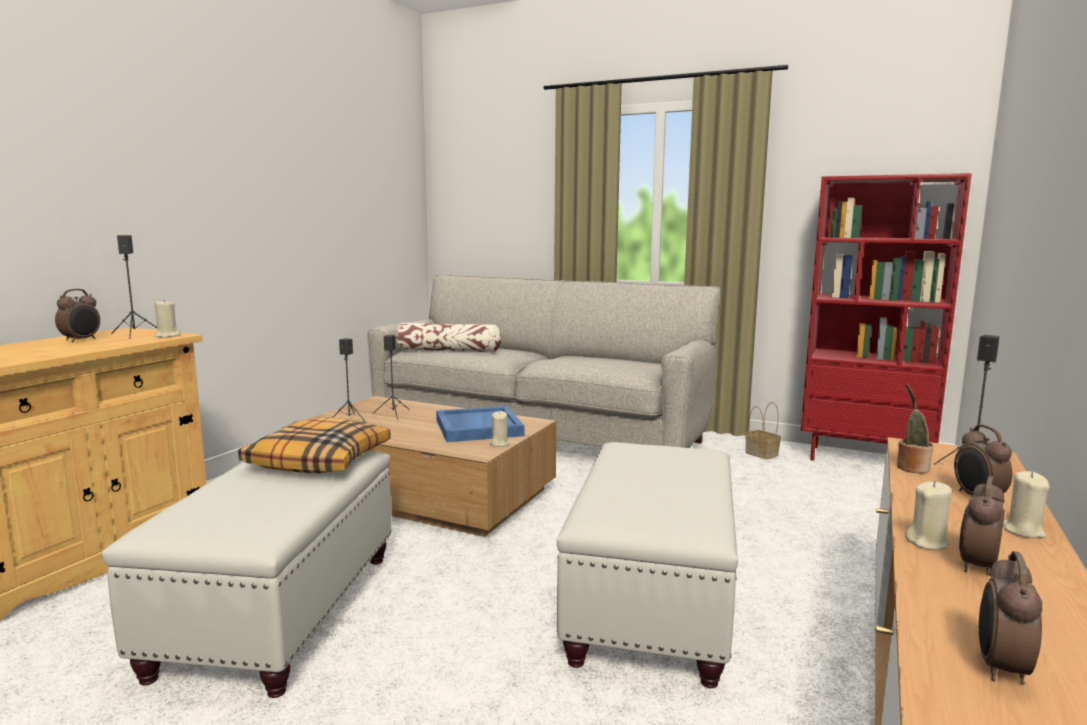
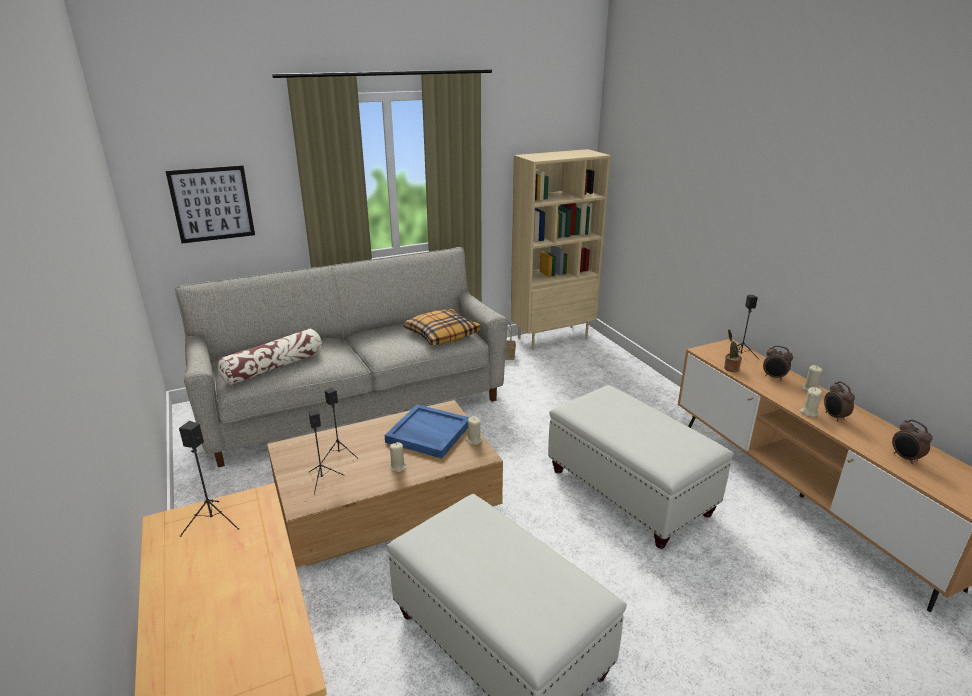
camera: 50 degrees left, 15 degrees up
alarm clock [55,289,100,342] -> none
beige candle [154,300,181,338] -> beige candle moved to [390,442,407,472]
pillow [238,418,391,473] -> pillow moved to [403,309,480,345]
red bookcase [801,173,972,461] -> beige bookcase [511,149,611,350]
none -> picture [166,165,255,243]

